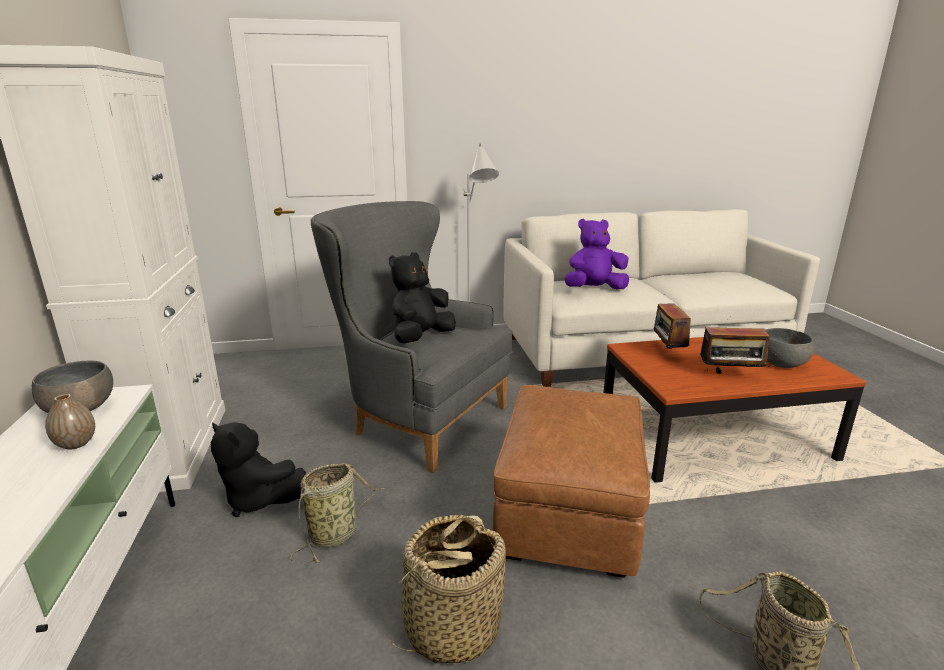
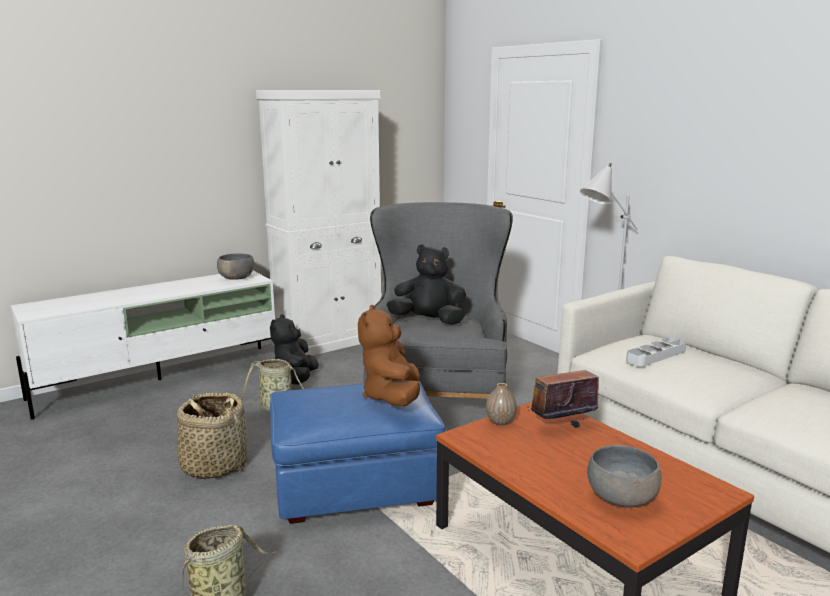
camera: 65 degrees right, 5 degrees down
vase [45,394,95,449] -> vase moved to [486,383,517,425]
brown ottoman [493,385,650,578] -> blue ottoman [270,381,445,524]
purple plush toy [565,219,629,289] -> grey tray [626,337,686,367]
radio [698,319,770,376] -> none
none -> brown plush toy [358,305,420,406]

